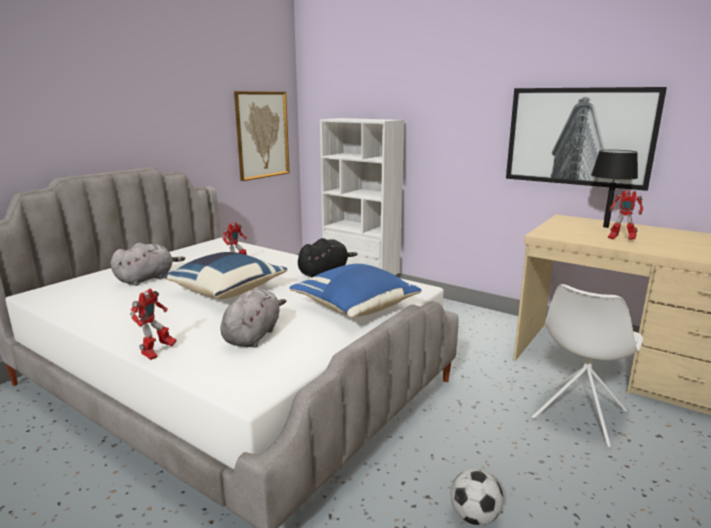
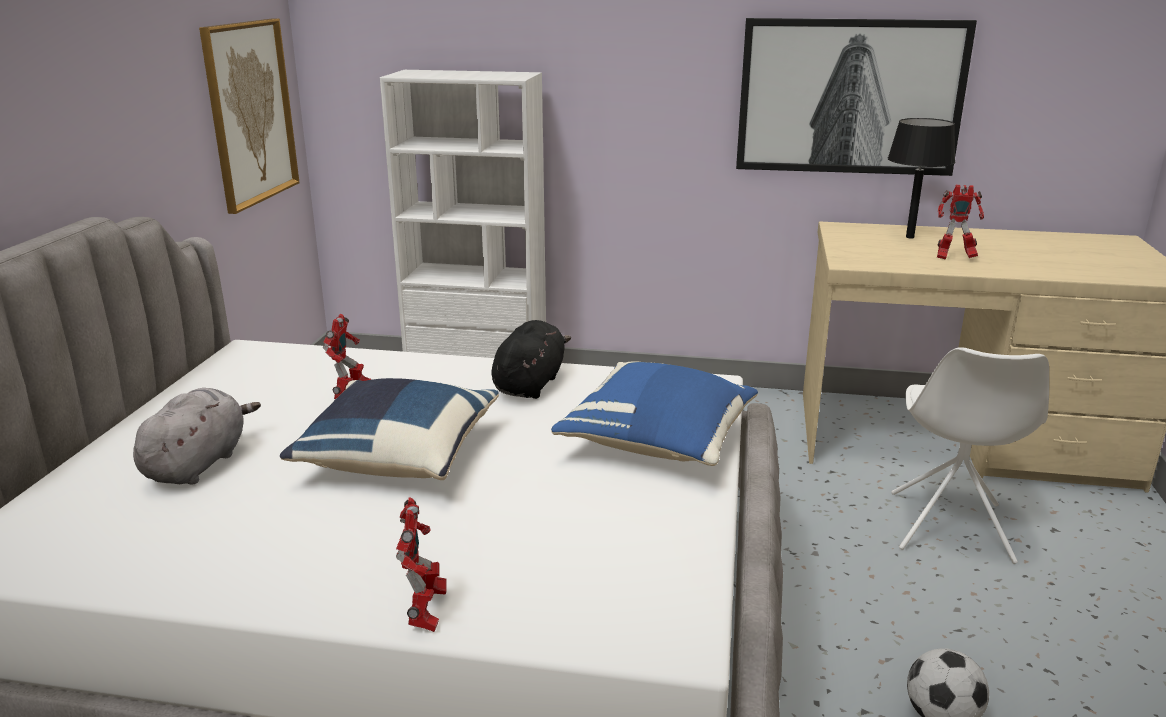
camera: 25 degrees left, 5 degrees up
grey plush toy [221,288,286,347] -> none

